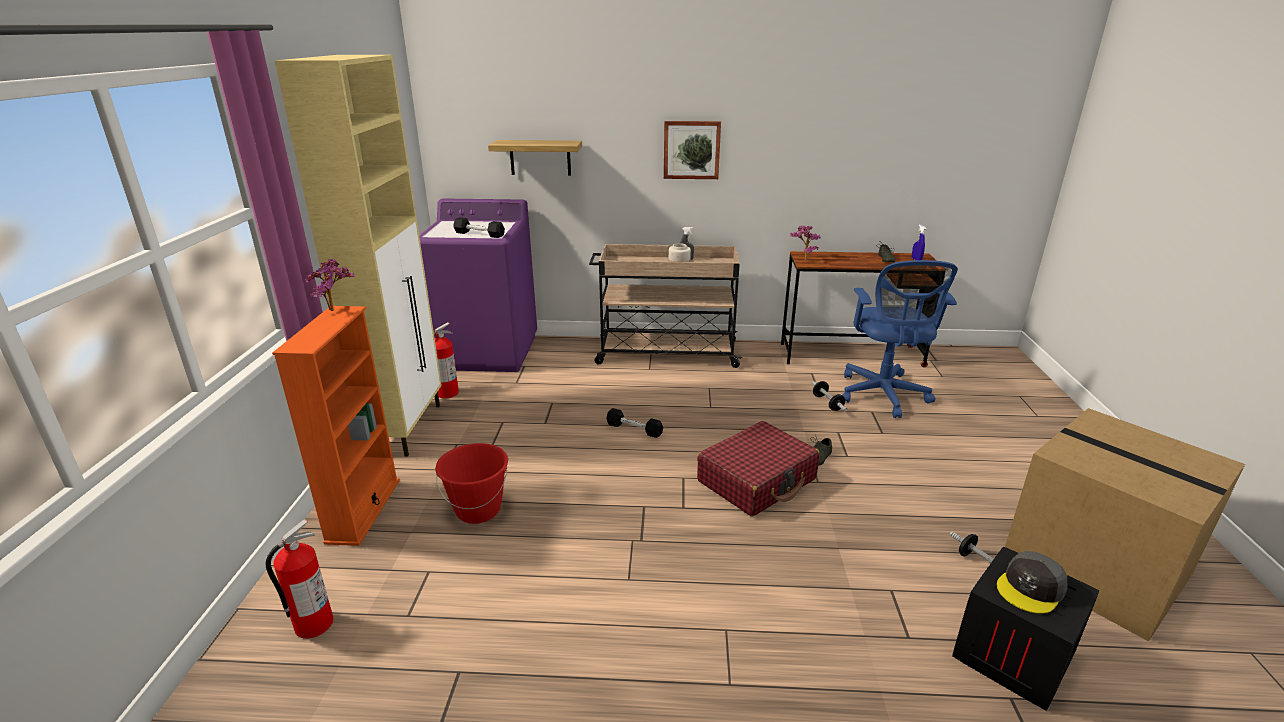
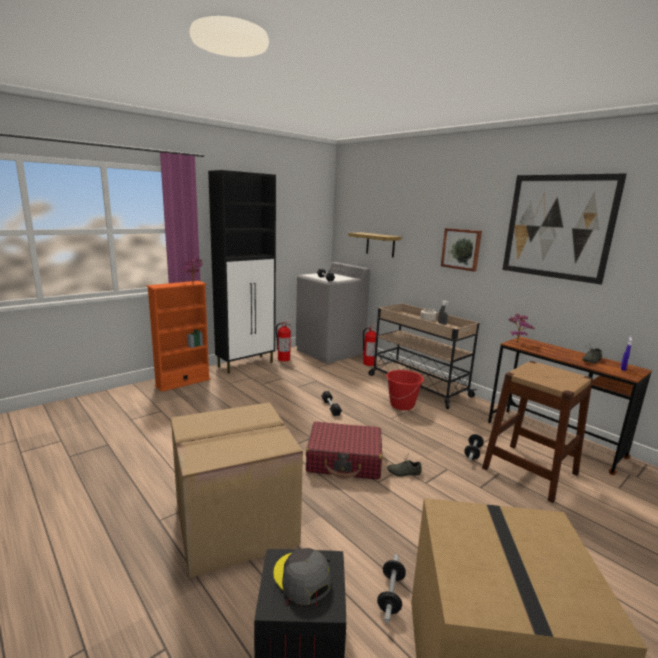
camera: 45 degrees right, 10 degrees down
fire extinguisher [266,519,333,639] -> fire extinguisher moved to [363,324,380,366]
beige cabinet [274,55,442,457] -> black cabinet [208,170,276,373]
purple washing machine [419,198,537,372] -> grey washing machine [296,262,370,364]
red bucket [435,443,508,524] -> red bucket moved to [386,370,424,410]
blue office chair [843,260,958,418] -> brown stool [482,361,593,503]
grey cap [997,551,1067,614] -> grey cap turned 45 degrees clockwise [274,548,331,605]
none -> cardboard box [171,402,303,578]
none -> picture [502,174,627,285]

